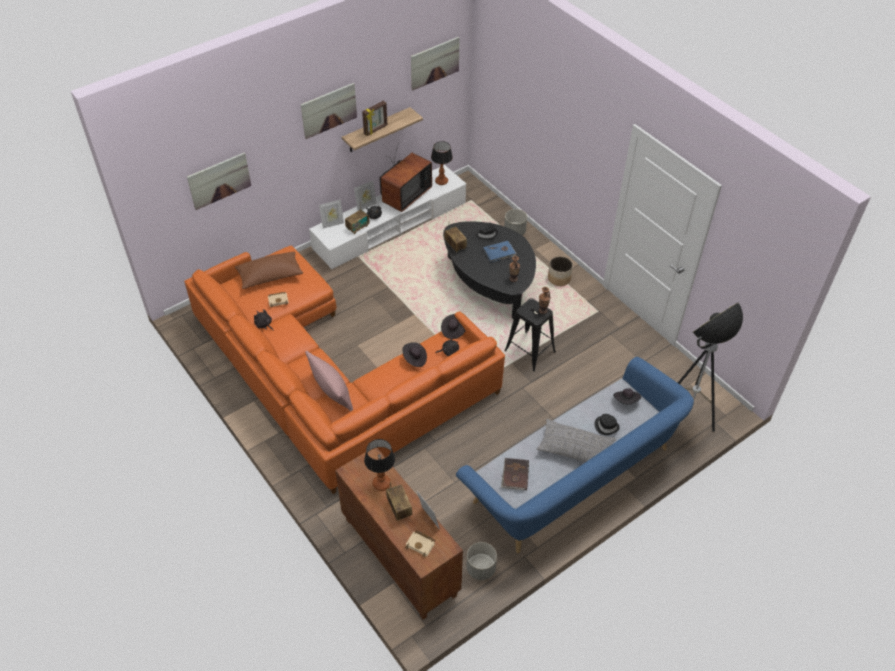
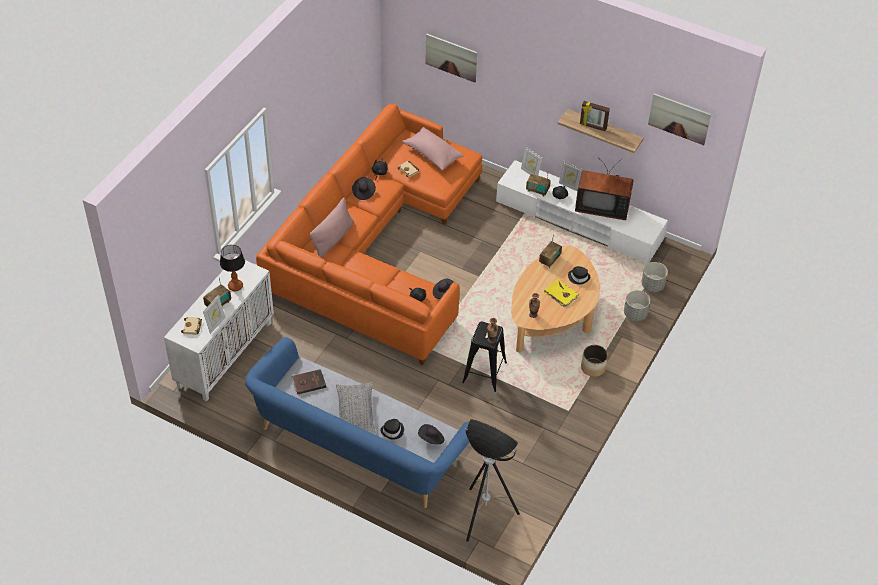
camera: 65 degrees right, 0 degrees up
brown pillow [235,251,303,289] -> pink pillow [402,127,464,170]
picture [301,83,357,139] -> none
brown cabinet [335,448,463,620] -> white cabinet [164,256,274,402]
black hat [402,342,427,367] -> black hat moved to [352,177,376,200]
table lamp [431,141,453,185] -> none
black coffee table [443,221,536,319] -> beige coffee table [511,246,600,353]
grey planter [466,542,497,580] -> grey planter moved to [641,262,668,292]
blue book [483,241,517,262] -> yellow book [544,279,579,308]

